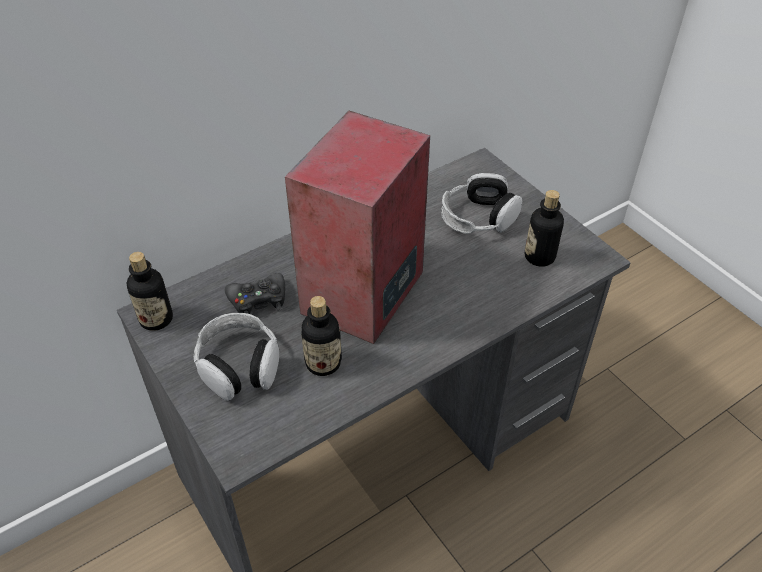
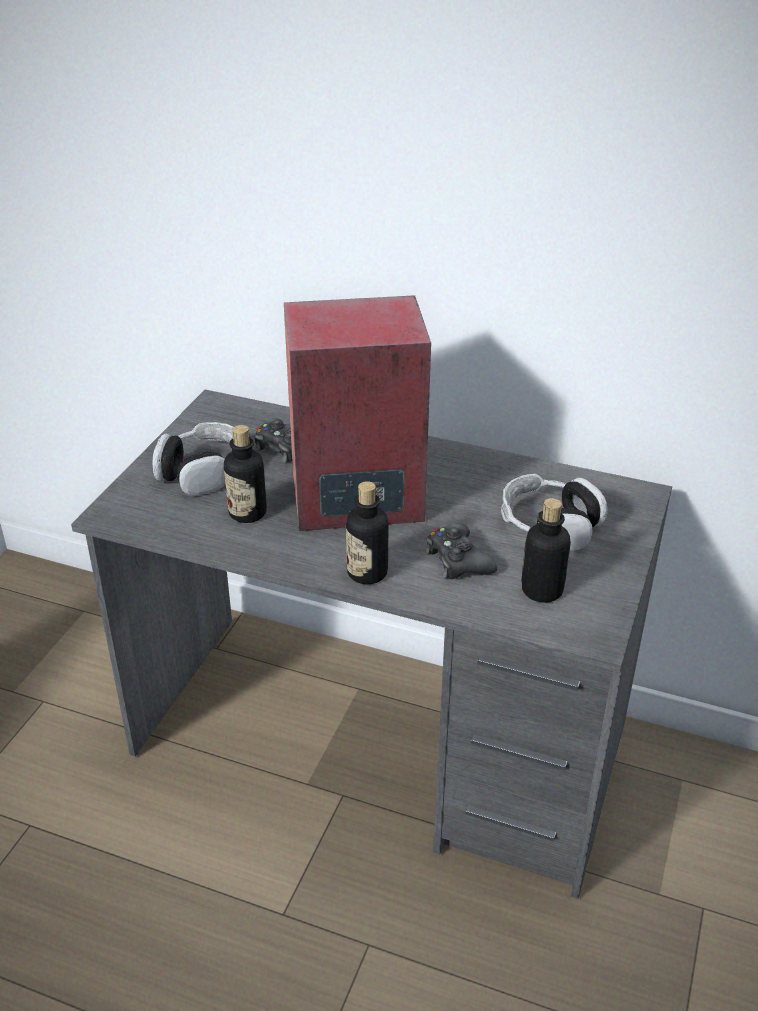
camera: 55 degrees right, 10 degrees down
bottle [127,252,173,331] -> bottle moved to [346,481,388,584]
none -> black game controller [425,523,498,579]

